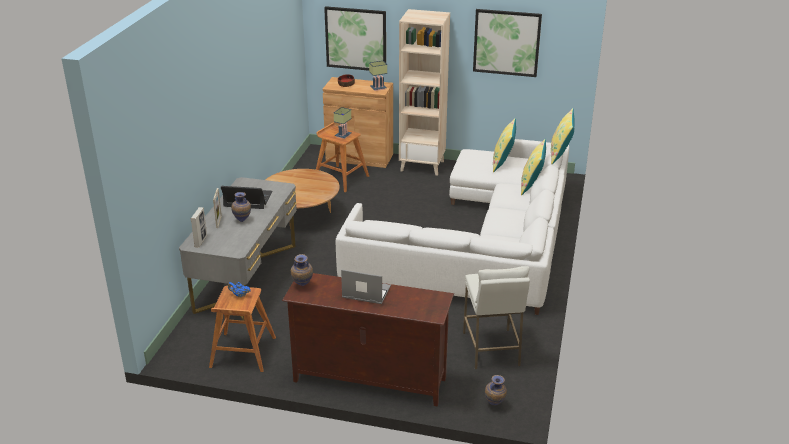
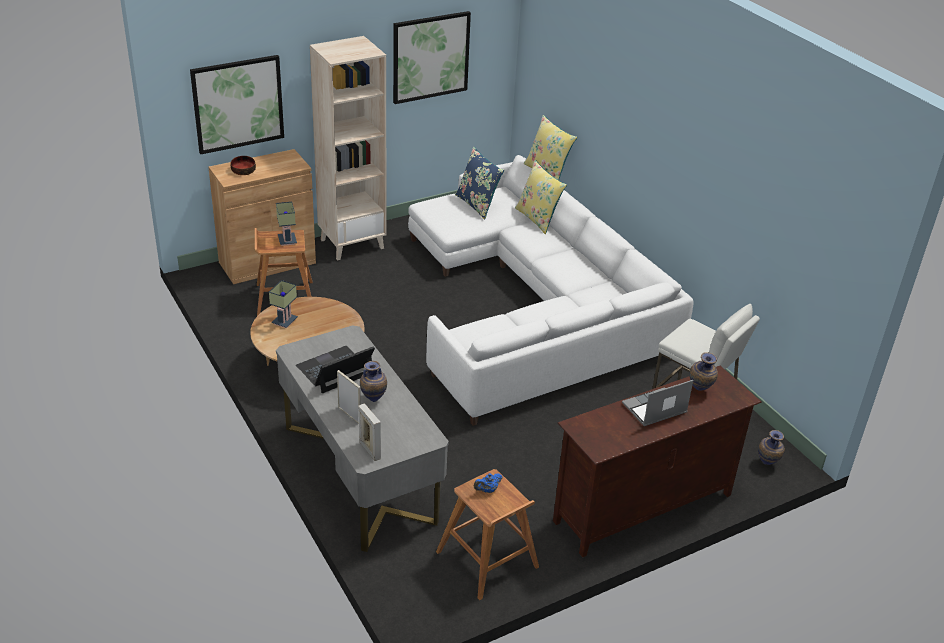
camera: 45 degrees left, 5 degrees up
vase [291,254,313,286] -> vase moved to [690,352,718,391]
table lamp [369,61,387,91] -> table lamp moved to [269,280,298,328]
yellow pillow [493,118,516,172] -> blue pillow [455,147,504,220]

